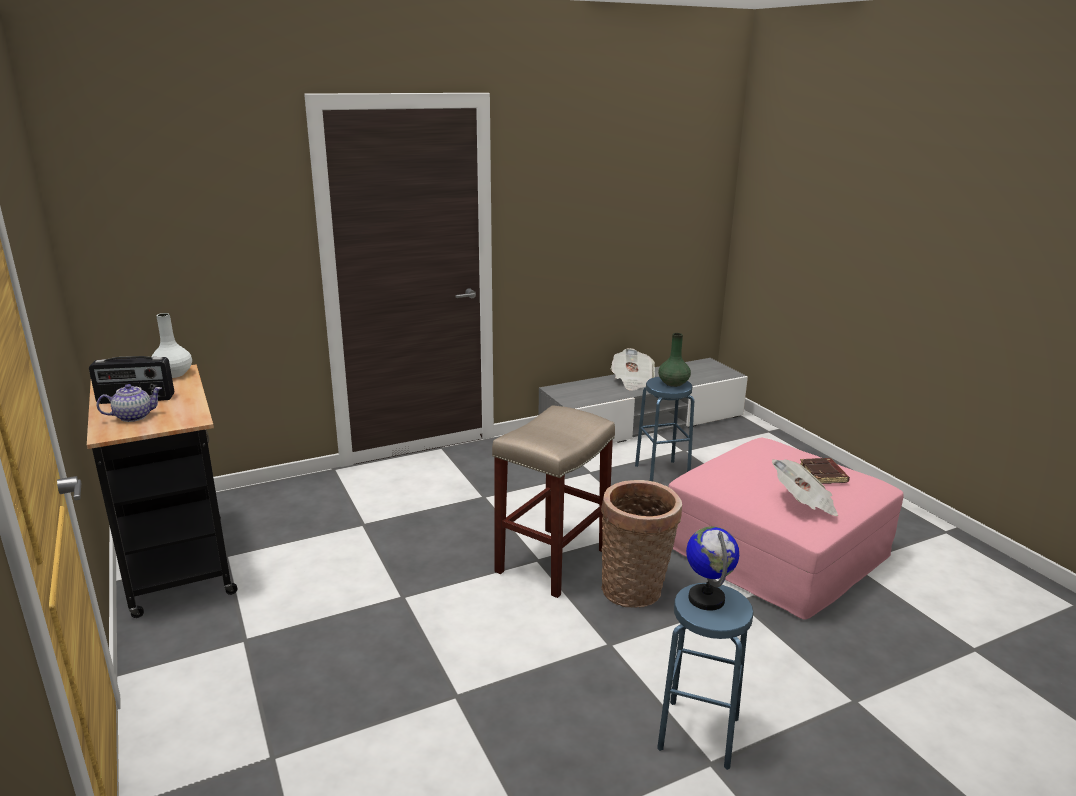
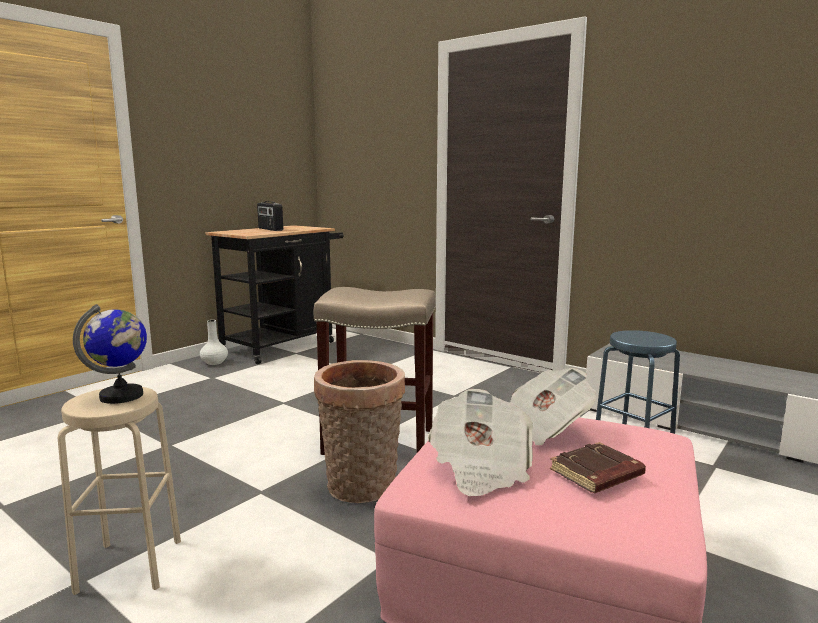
camera: 65 degrees right, 10 degrees down
teapot [97,384,162,422] -> none
white vase [151,313,192,378] -> white vase moved to [200,320,228,365]
newspaper [611,348,655,391] -> newspaper moved to [510,368,597,445]
blue stool [657,583,754,770] -> beige stool [58,387,181,595]
green vase [658,333,691,387] -> none

